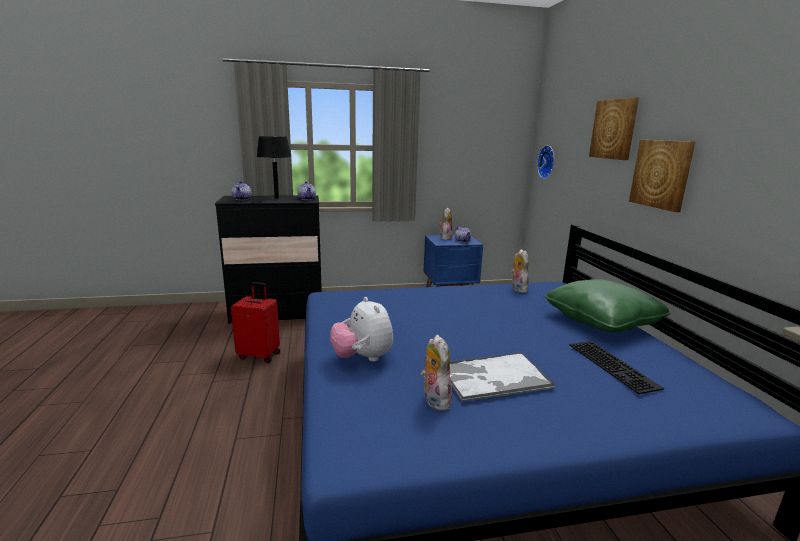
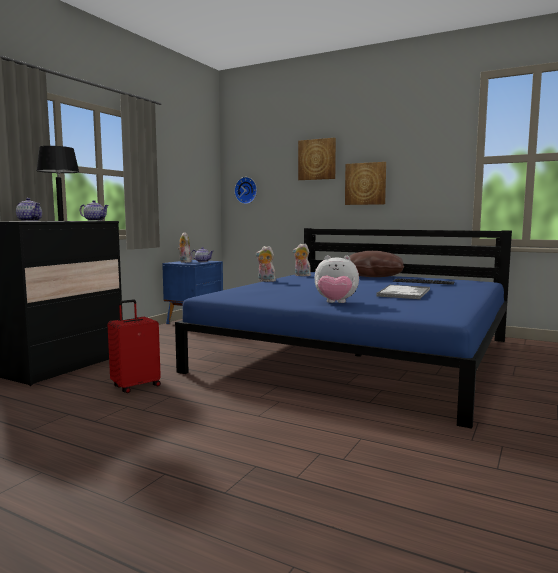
camera: 50 degrees left, 10 degrees down
plush toy [421,335,452,411] -> plush toy moved to [256,246,276,282]
green pillow [545,279,671,333] -> brown pillow [349,251,404,277]

